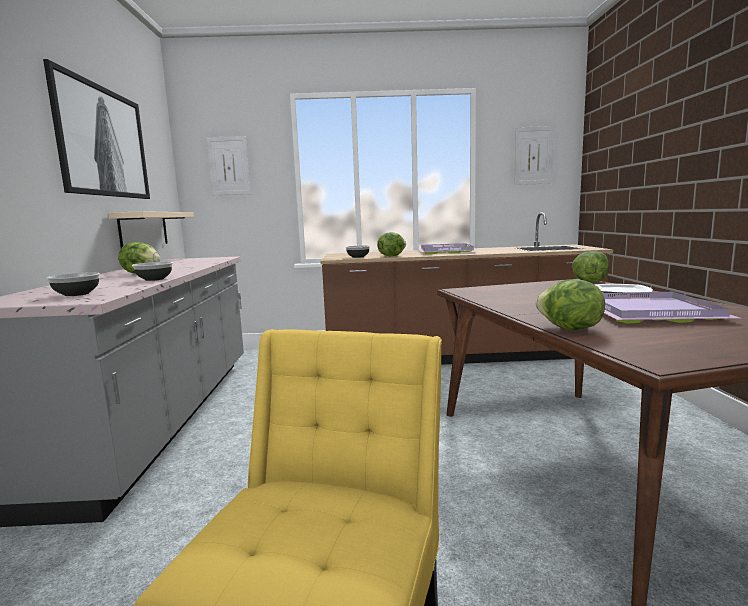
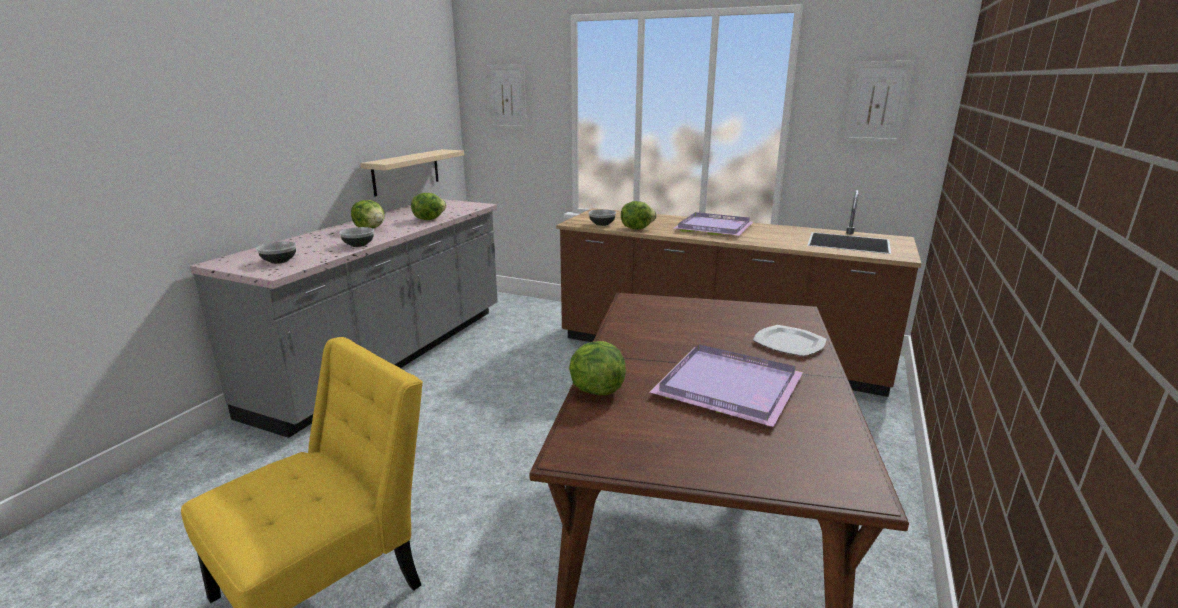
camera: 25 degrees right, 10 degrees up
picture [43,59,150,199] -> none
lettuce [572,251,609,283] -> lettuce moved to [411,193,447,220]

